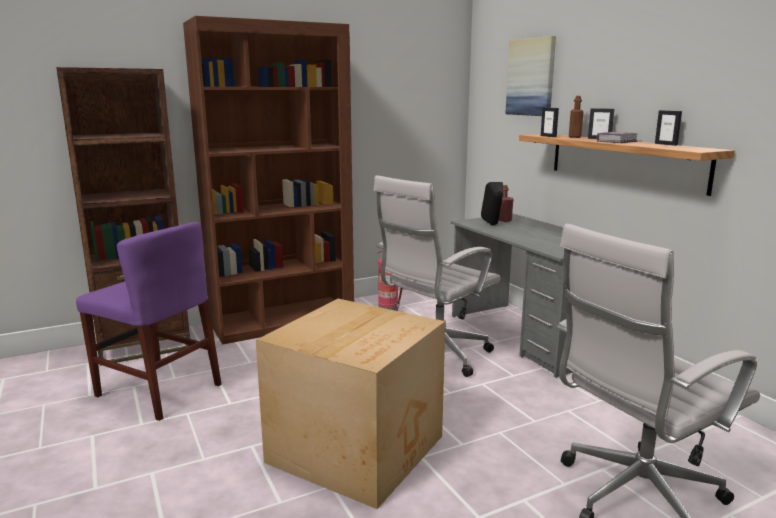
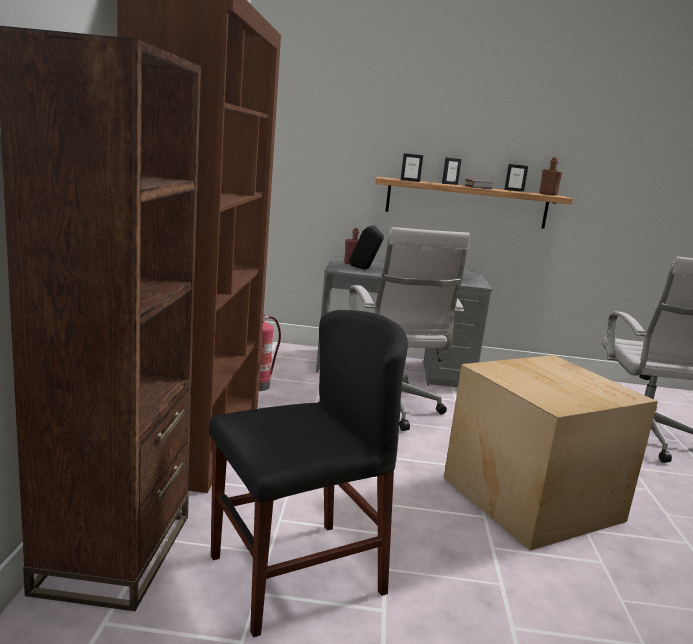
camera: 60 degrees left, 0 degrees up
purple chair [76,222,221,421] -> black chair [209,310,408,637]
picture [505,36,556,116] -> none
brown bottle [569,96,584,138] -> brown bottle moved to [539,157,562,196]

